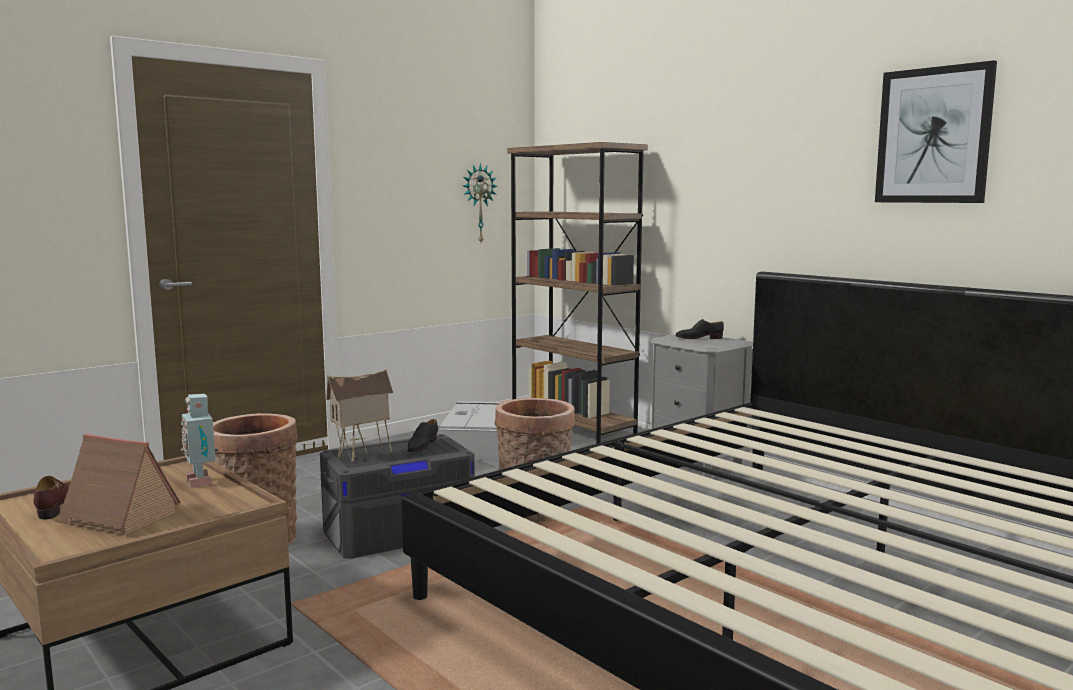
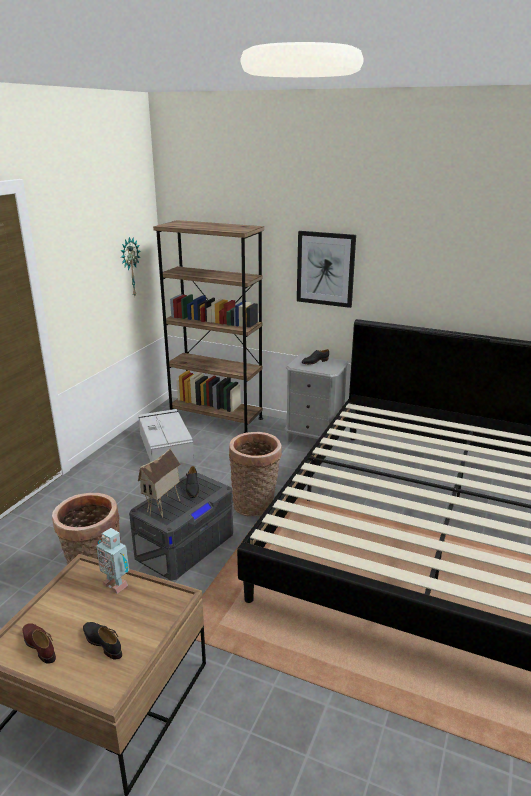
camera: 25 degrees left, 15 degrees up
toy house [54,434,181,536] -> black shoe [83,622,122,660]
picture [875,60,997,203] -> picture moved to [297,231,356,308]

